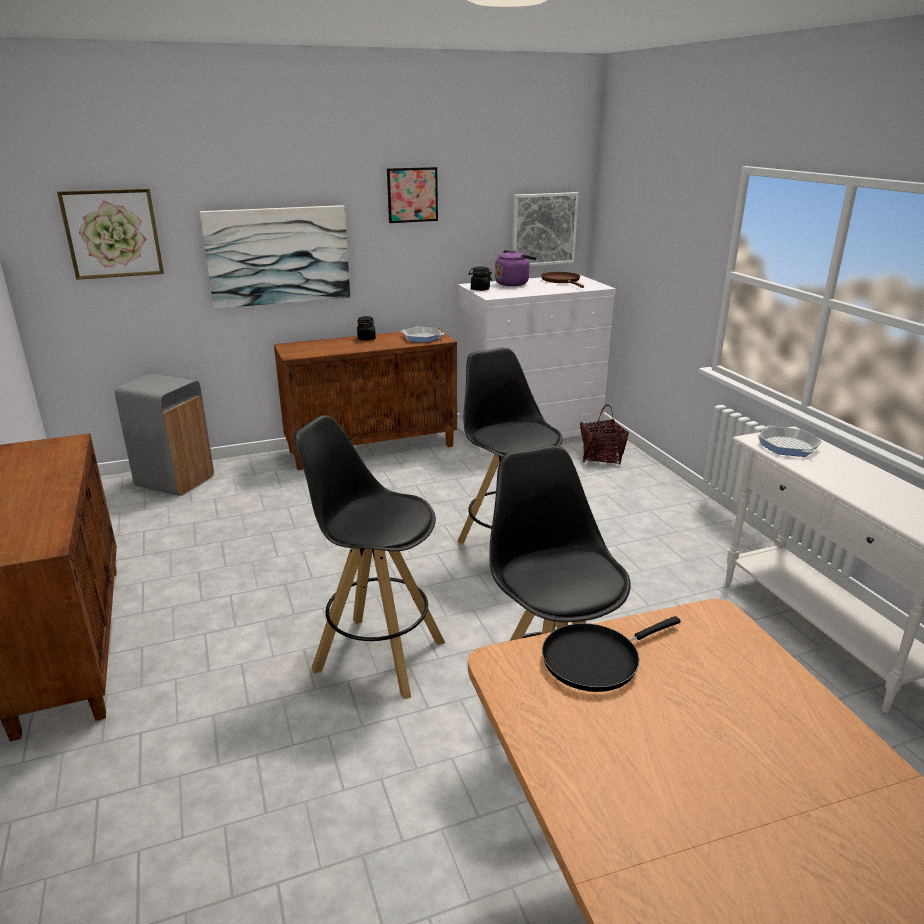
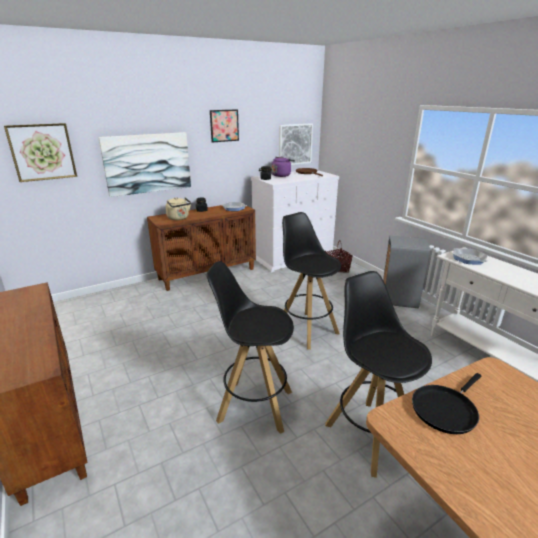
camera: 10 degrees left, 0 degrees up
grey trash can [115,373,214,496] -> grey trash can moved to [383,236,430,309]
none -> beige kettle [166,197,191,220]

